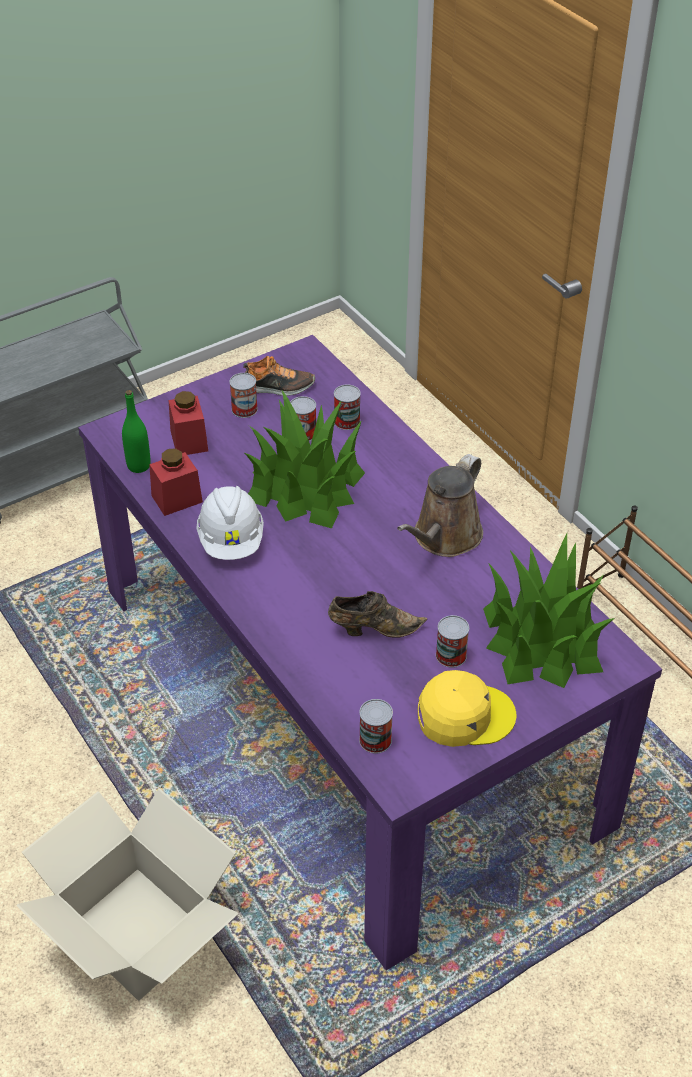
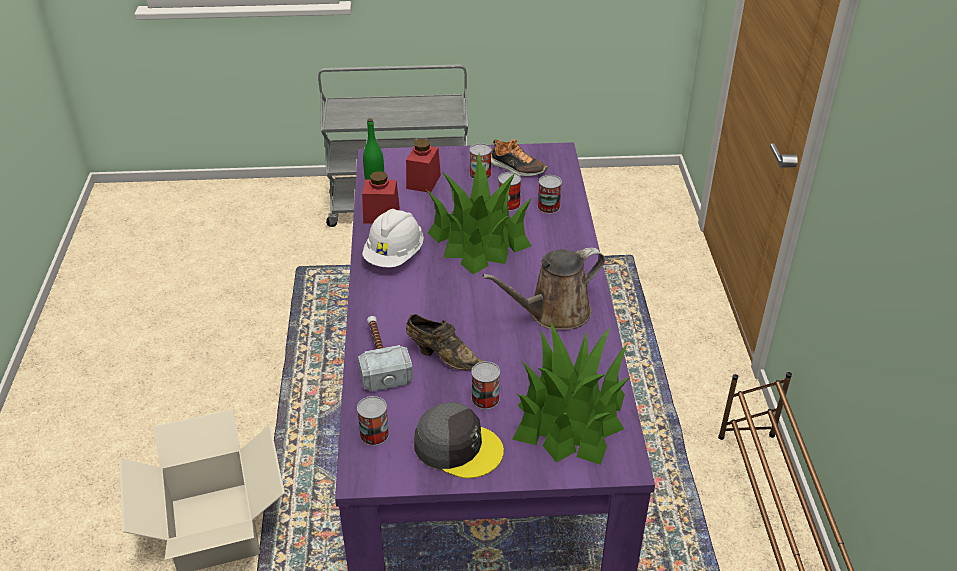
camera: 30 degrees right, 5 degrees down
yellow cap [418,670,516,747] -> grey cap [414,402,504,478]
none -> hammer [358,316,413,391]

